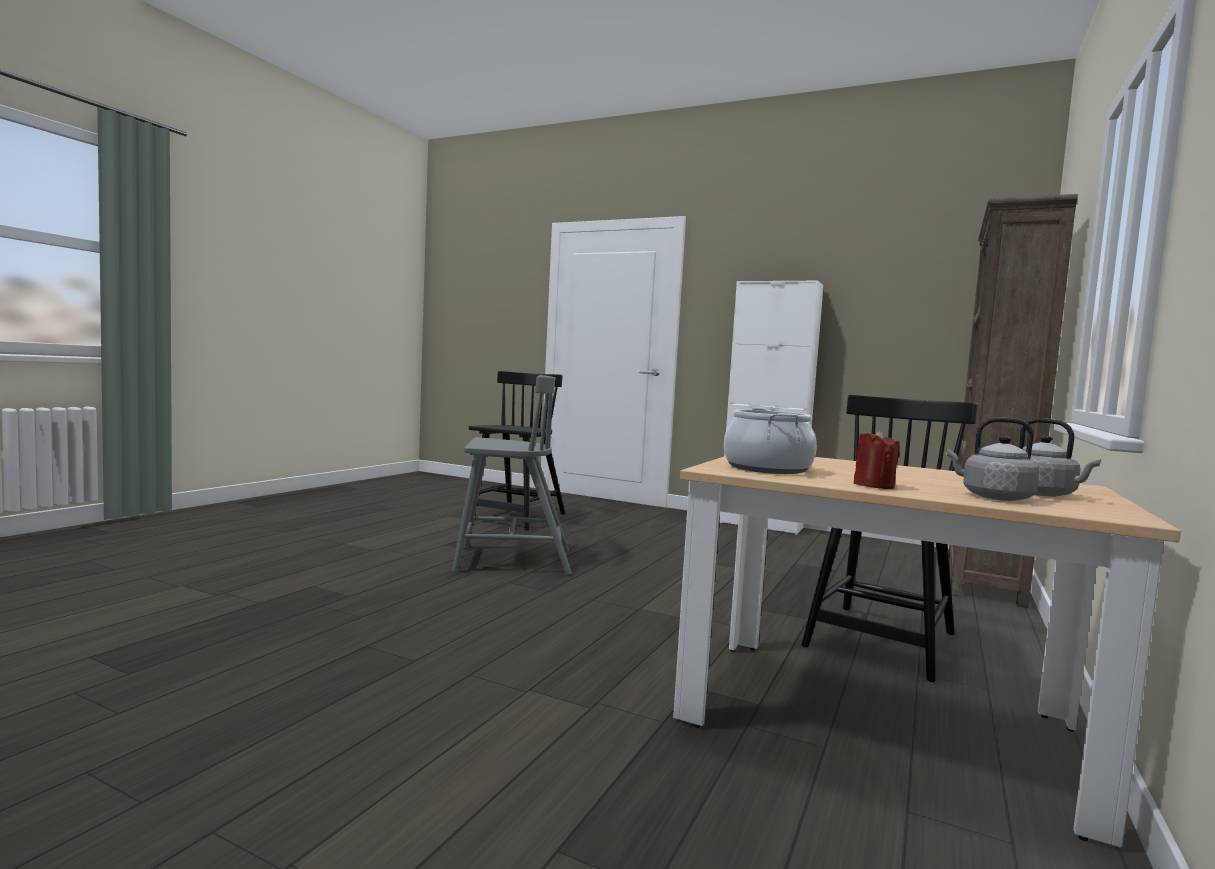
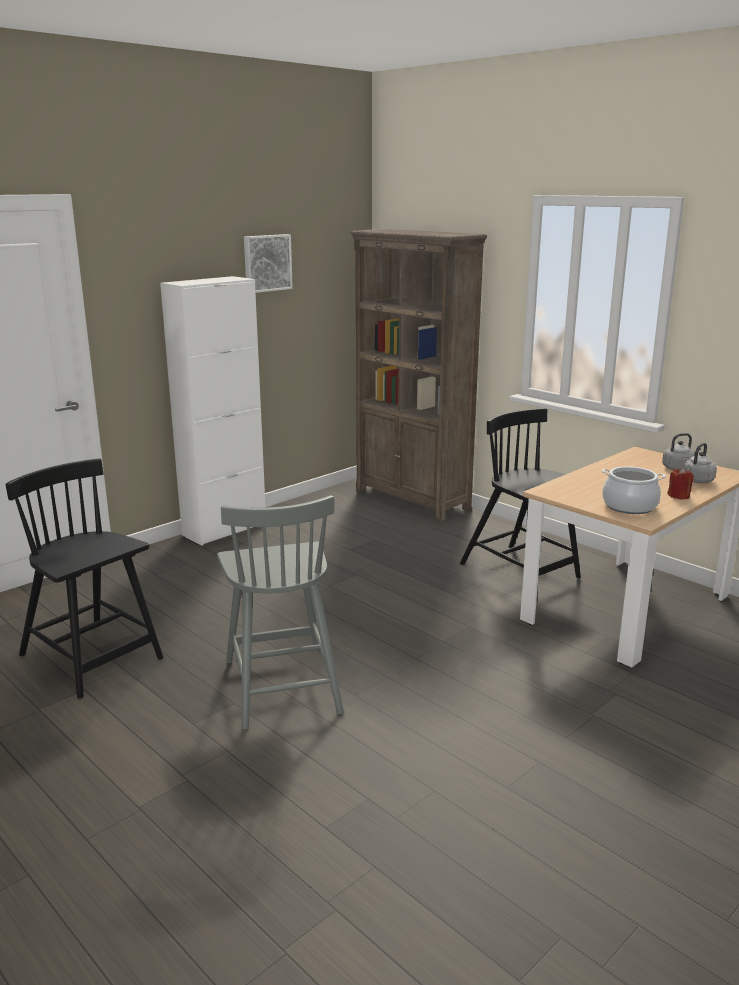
camera: 70 degrees left, 15 degrees up
grey chair [452,375,572,575] -> grey chair turned 150 degrees clockwise [217,495,344,730]
none -> picture [244,234,293,293]

